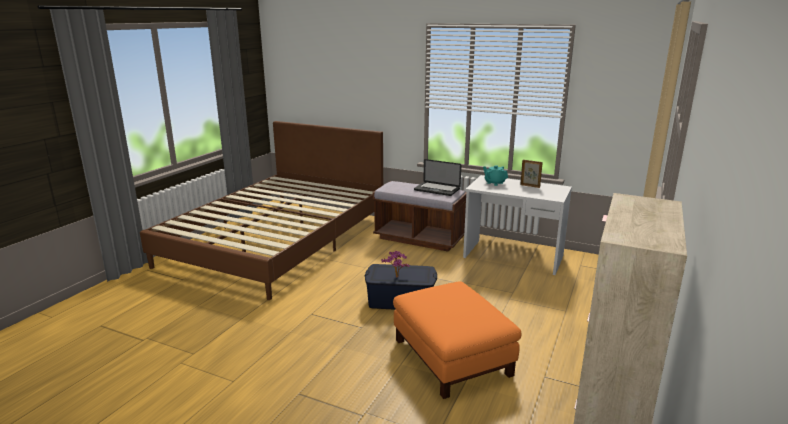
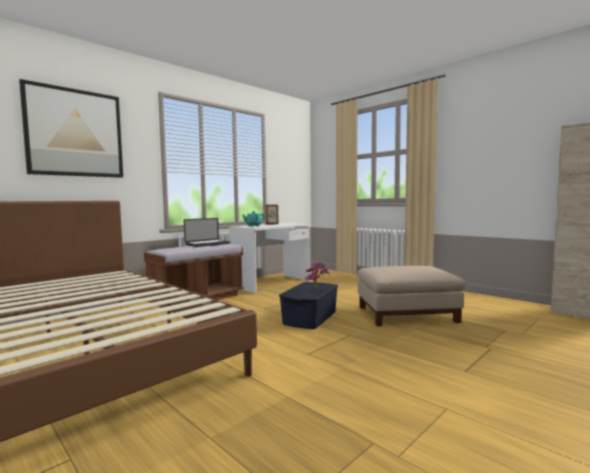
camera: 70 degrees left, 15 degrees down
orange ottoman [393,281,522,399] -> beige ottoman [357,266,465,327]
none -> picture [19,79,123,178]

